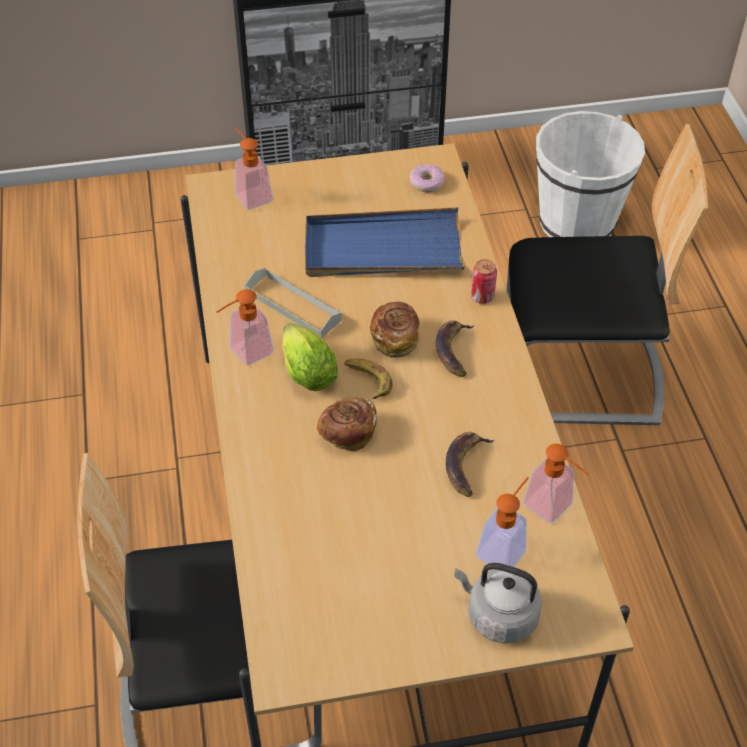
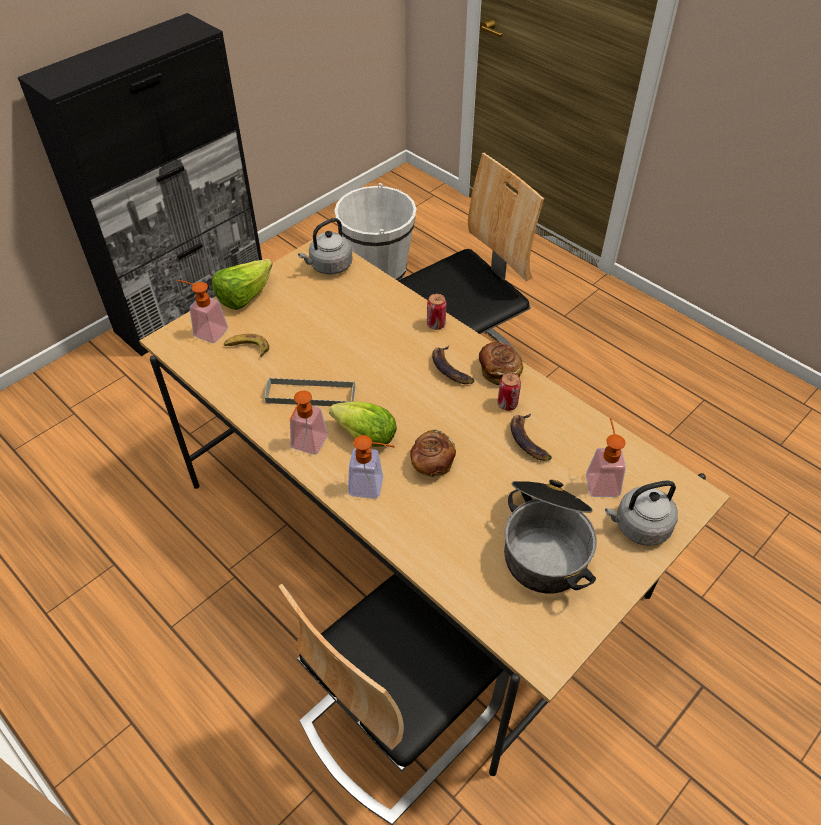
camera: 35 degrees left, 0 degrees up
blue tray [305,207,464,277] -> none
banana [344,358,392,399] -> banana moved to [224,334,269,357]
bread [370,302,420,358] -> bread moved to [479,342,523,385]
donut [410,164,445,192] -> grey kettle [298,218,353,275]
soap dispenser [523,444,589,523] -> soap dispenser moved to [348,435,395,499]
none -> lettuce [212,259,273,310]
none -> can [497,373,521,411]
none -> cooking pot [504,480,597,594]

